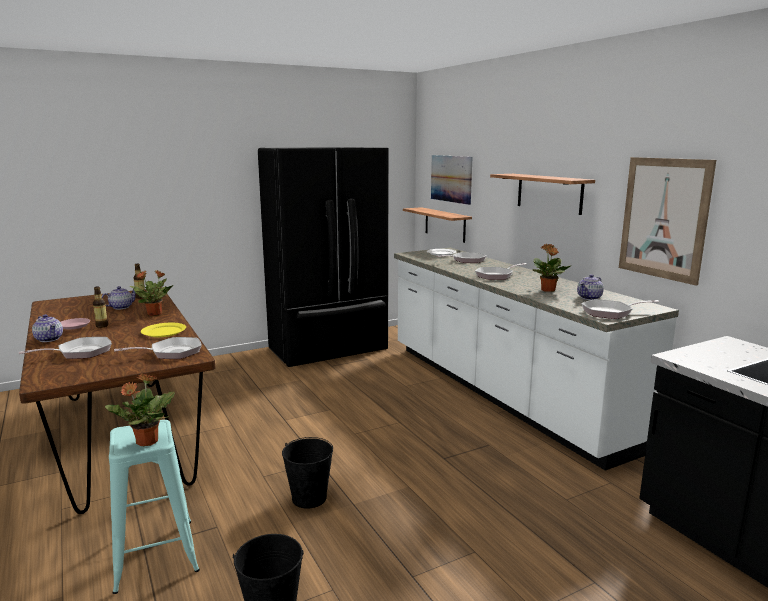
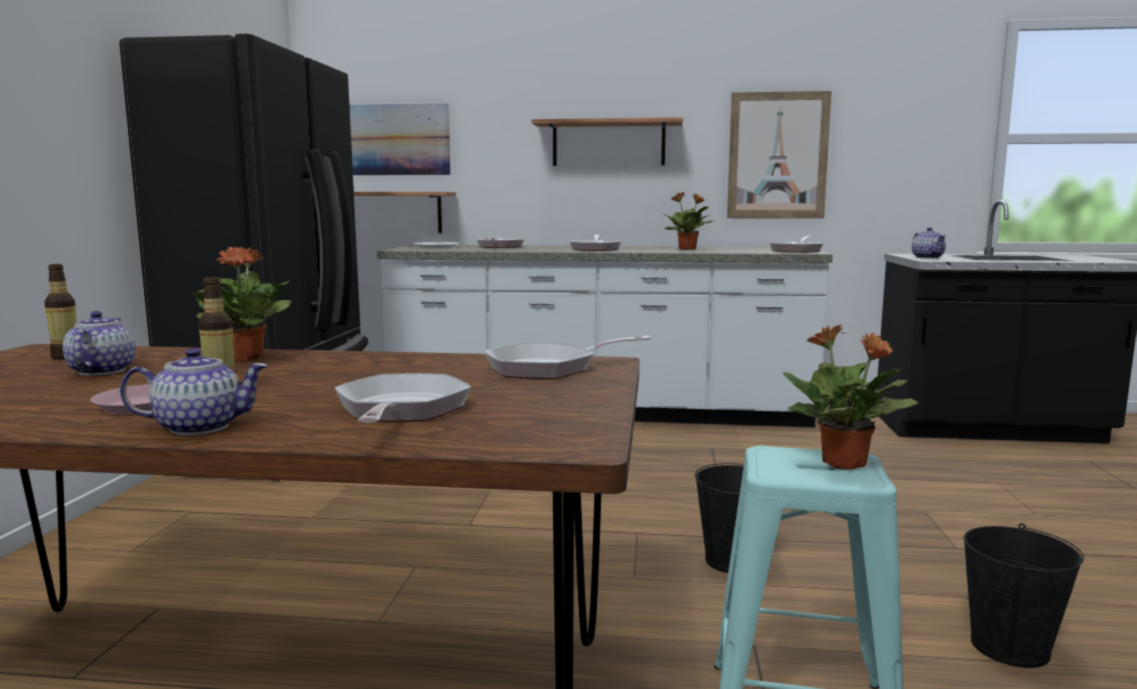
camera: 55 degrees left, 5 degrees down
frying pan [114,337,202,359] -> frying pan turned 120 degrees counterclockwise [484,336,651,379]
yellow plate [141,323,186,337] -> none
teapot [577,274,604,300] -> teapot moved to [912,227,946,259]

